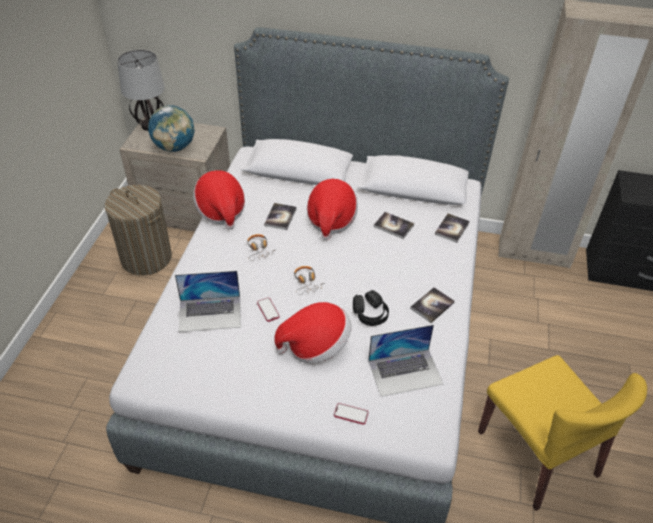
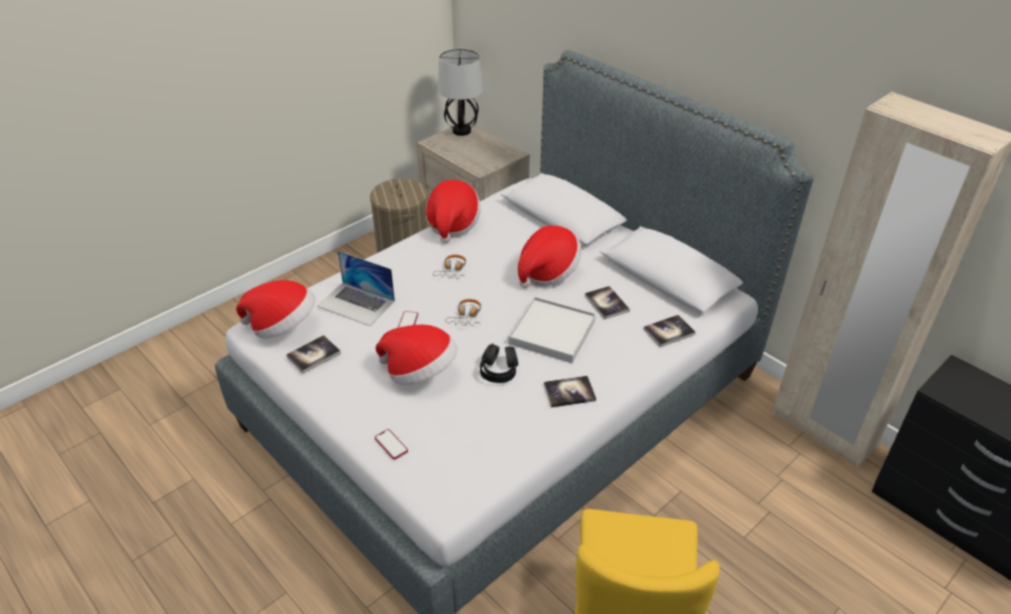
camera: 35 degrees right, 5 degrees down
globe [148,105,195,152] -> none
book [264,203,297,230] -> book moved to [286,335,341,373]
laptop [368,325,443,397] -> none
none -> hat [236,280,315,339]
none -> white tray [509,297,596,363]

